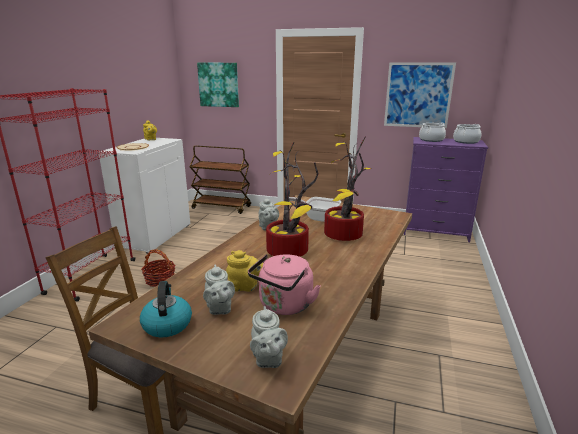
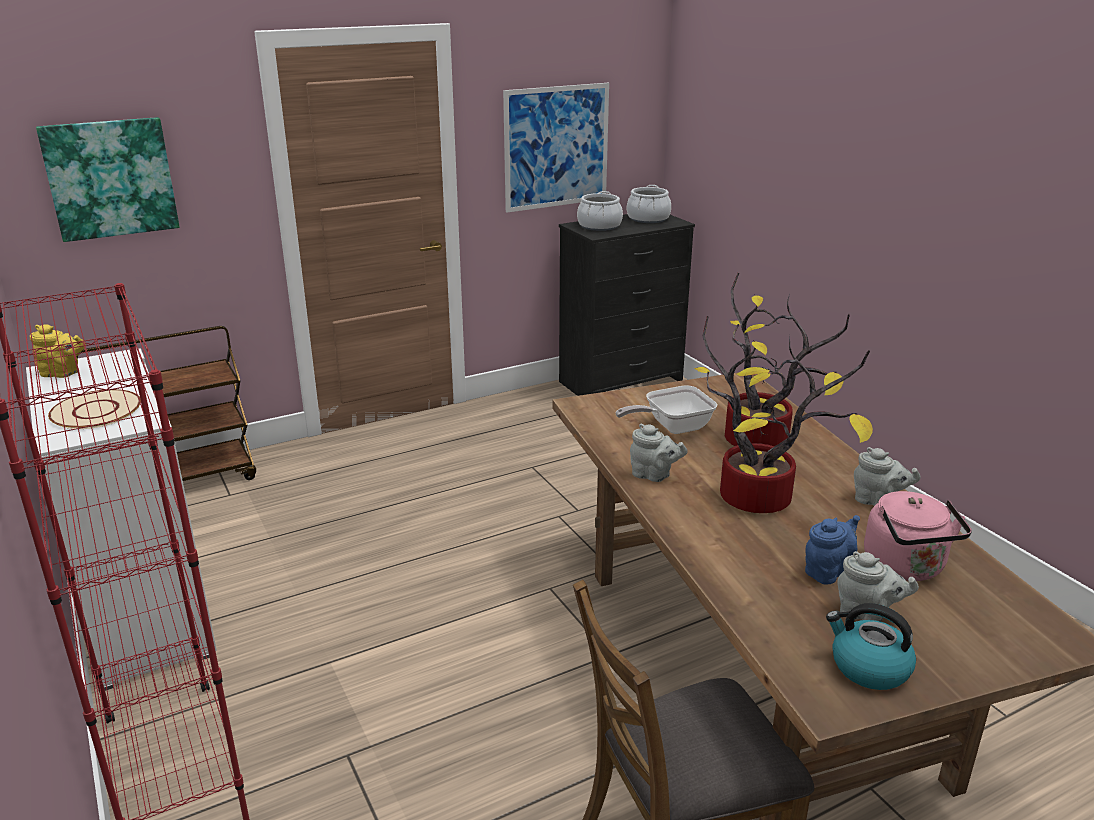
camera: 45 degrees left, 5 degrees up
basket [141,249,176,287] -> none
yellow teapot [226,250,263,292] -> blue teapot [805,515,860,584]
grey teapot [250,306,288,368] -> grey teapot moved to [854,447,921,506]
purple dresser [404,137,488,242] -> black dresser [559,214,695,396]

